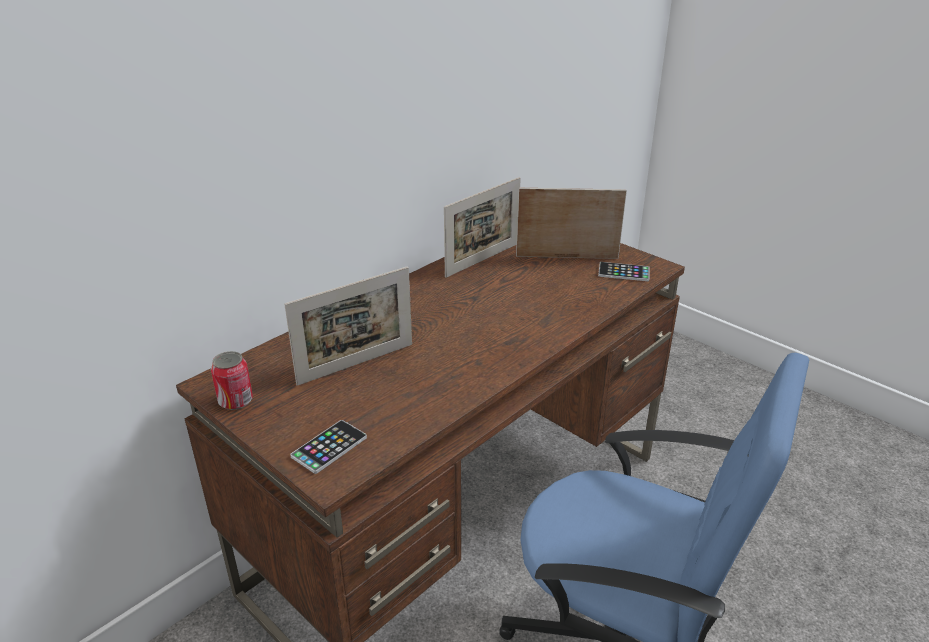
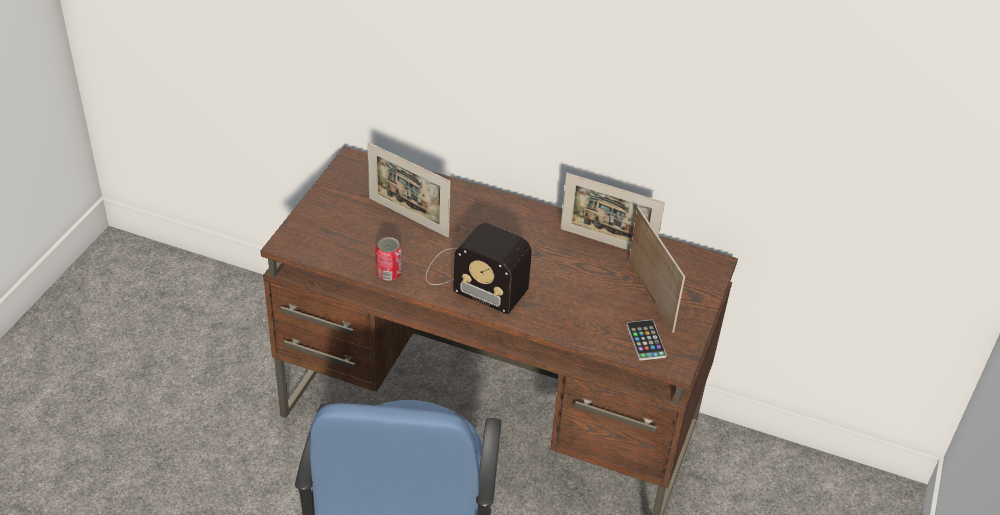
camera: 65 degrees right, 10 degrees up
can [211,351,253,410] -> can moved to [375,237,402,281]
phone [290,420,367,474] -> none
none -> radio [426,223,532,315]

